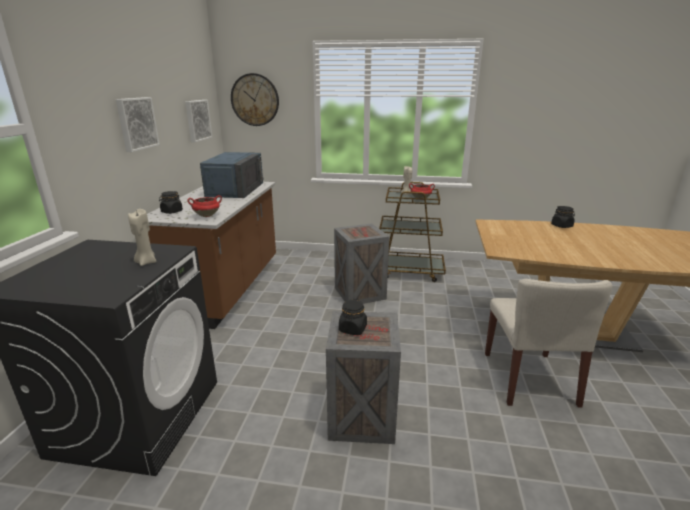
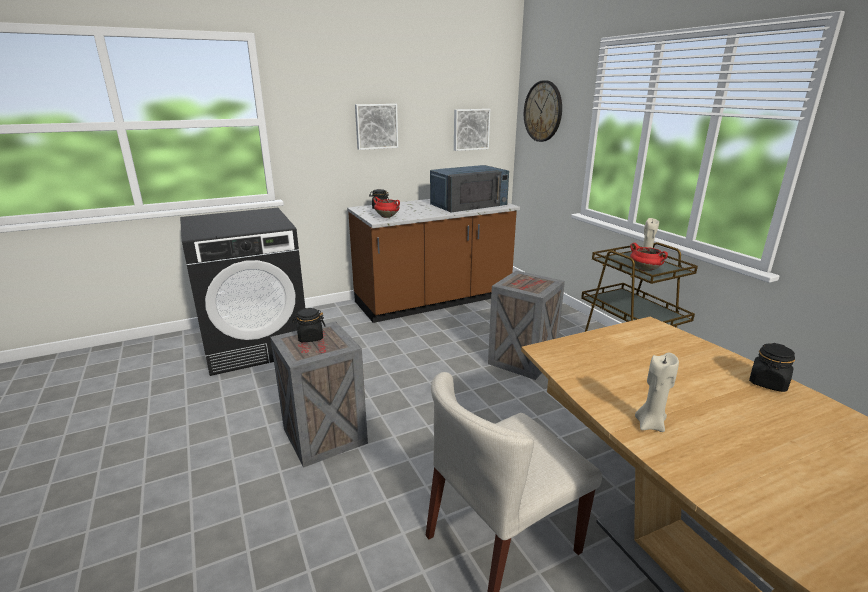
camera: 55 degrees right, 0 degrees up
beige candle [128,209,156,266] -> beige candle moved to [635,353,679,432]

